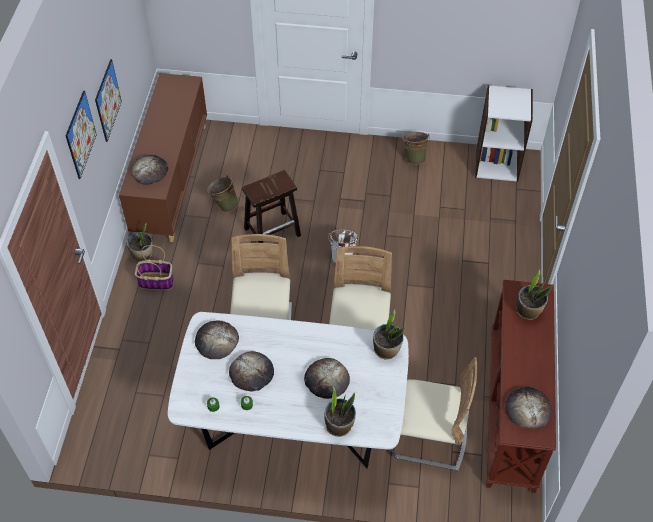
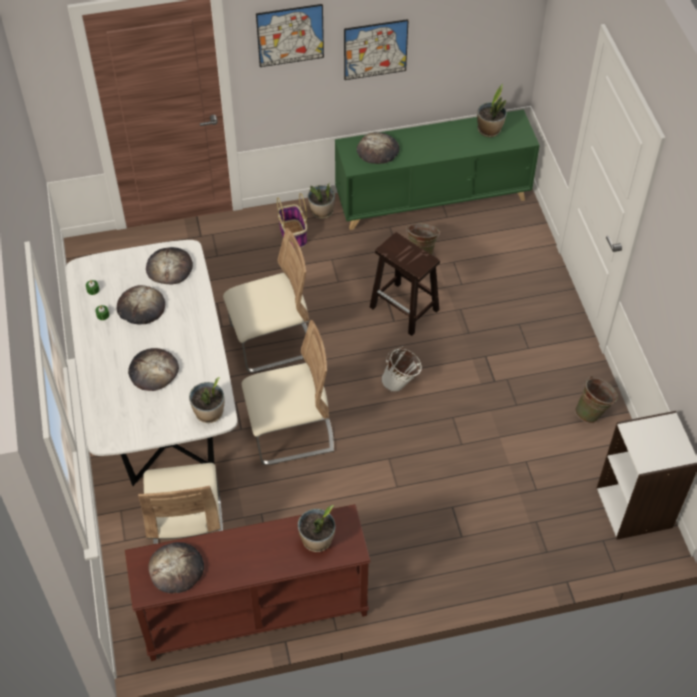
camera: 70 degrees right, 0 degrees up
brown cabinet [119,73,207,242] -> green cabinet [335,109,540,230]
potted plant [324,386,356,437] -> potted plant moved to [477,84,507,137]

